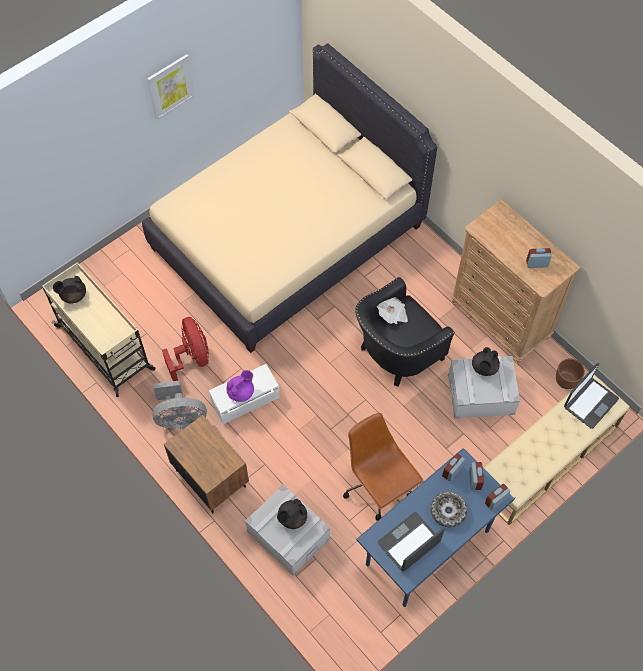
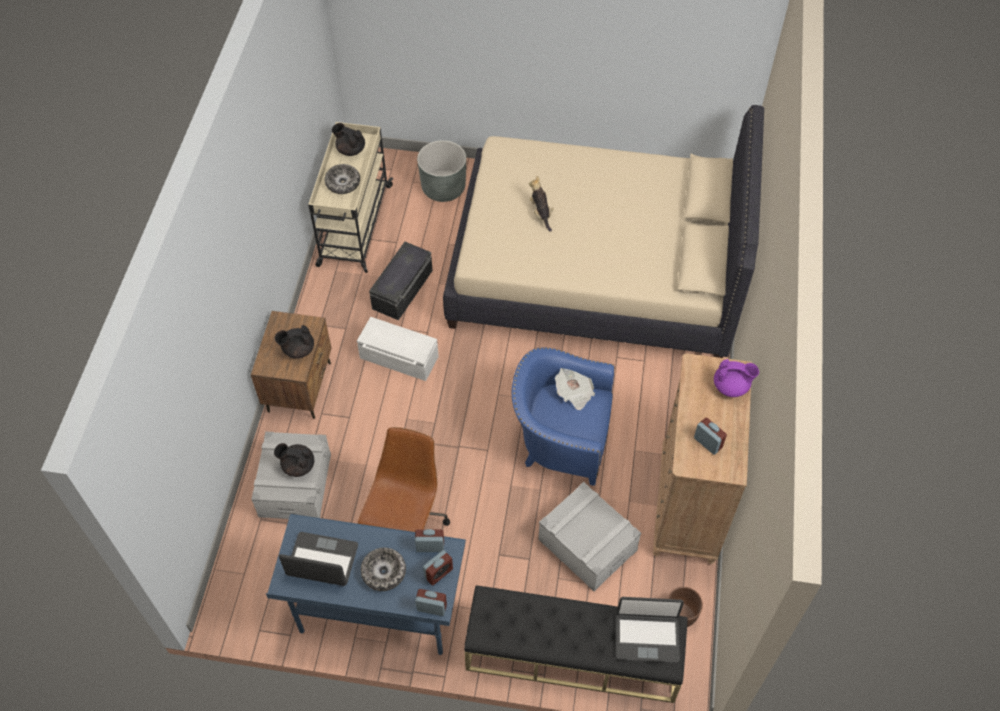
camera: 50 degrees right, 5 degrees down
picture [147,54,195,121] -> none
grey fan [152,381,207,429] -> none
red fan [162,317,209,381] -> black storage box [369,242,433,320]
purple teapot [226,370,254,402] -> purple teapot moved to [714,359,759,397]
black armchair [355,277,455,387] -> blue armchair [512,348,614,486]
black teapot [472,347,500,376] -> black teapot moved to [275,325,314,359]
beige bench [484,375,630,525] -> black bench [464,585,688,703]
none -> bowl [325,164,360,194]
none -> grey planter [417,140,466,202]
none -> plush toy [529,176,554,232]

